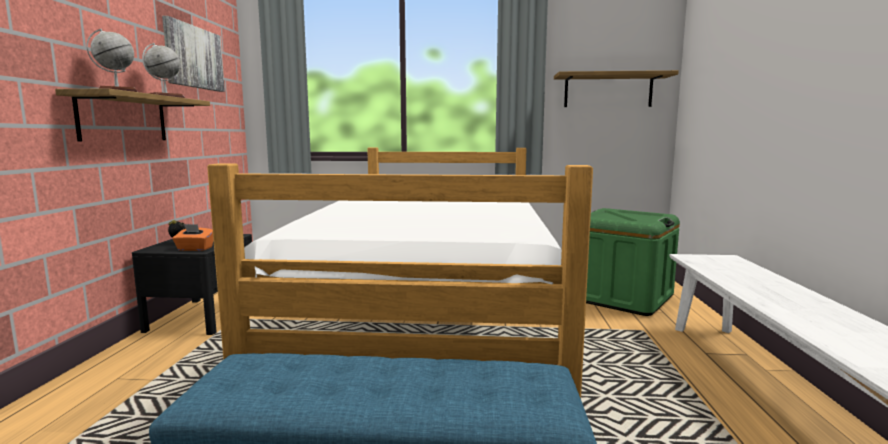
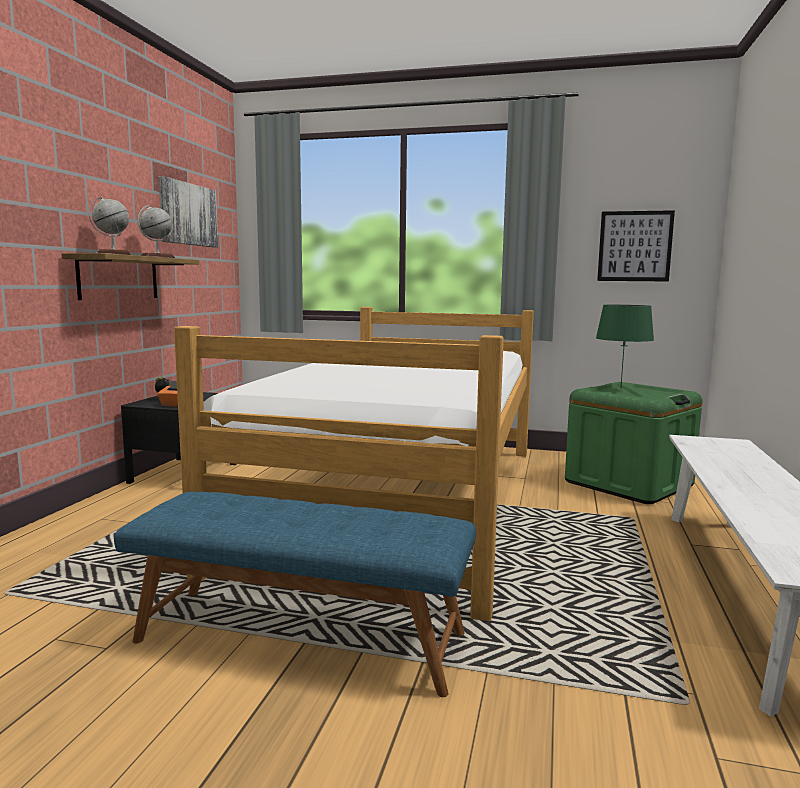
camera: 10 degrees right, 0 degrees up
shelf [554,70,679,107] -> picture [597,210,675,282]
none -> green table lamp [596,305,654,385]

